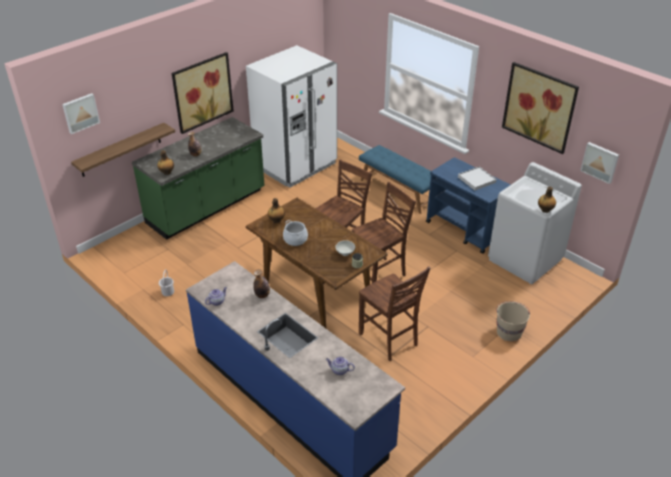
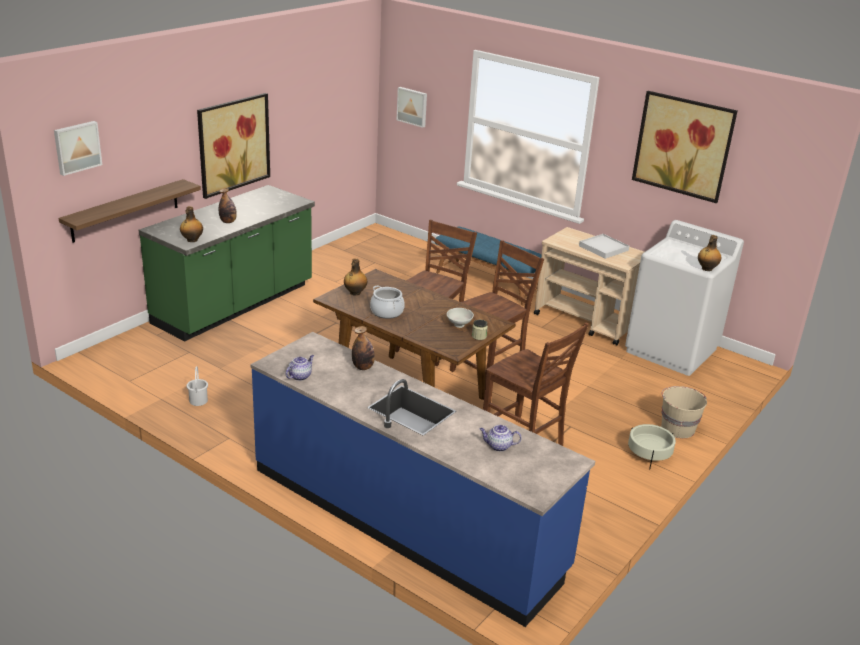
camera: 10 degrees left, 10 degrees down
white fridge [246,45,337,188] -> none
blue cart [426,157,510,254] -> beige cart [534,227,644,346]
picture [580,142,619,184] -> picture moved to [397,87,427,128]
none -> beige planter [628,424,676,469]

